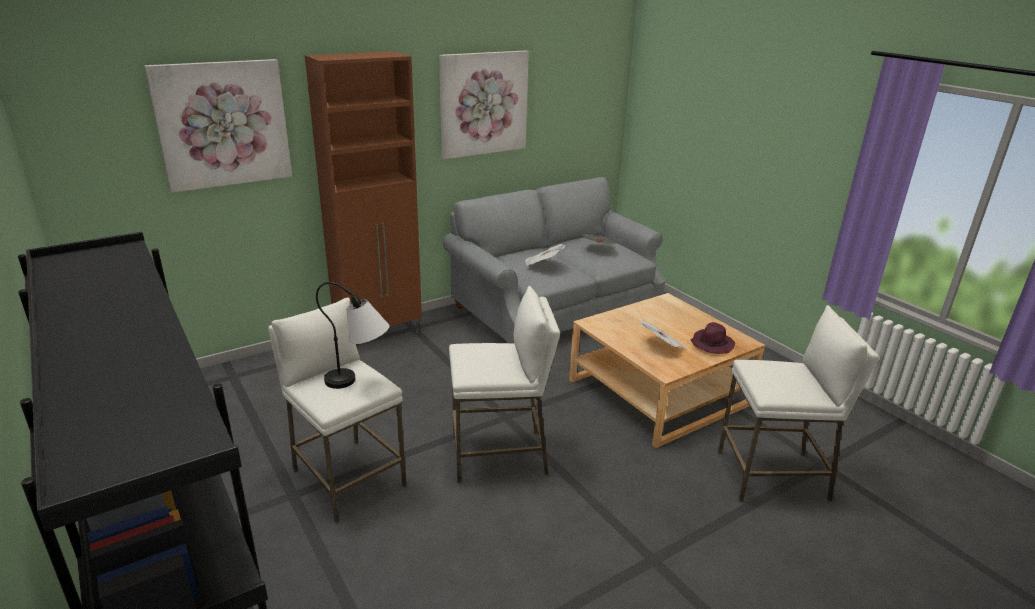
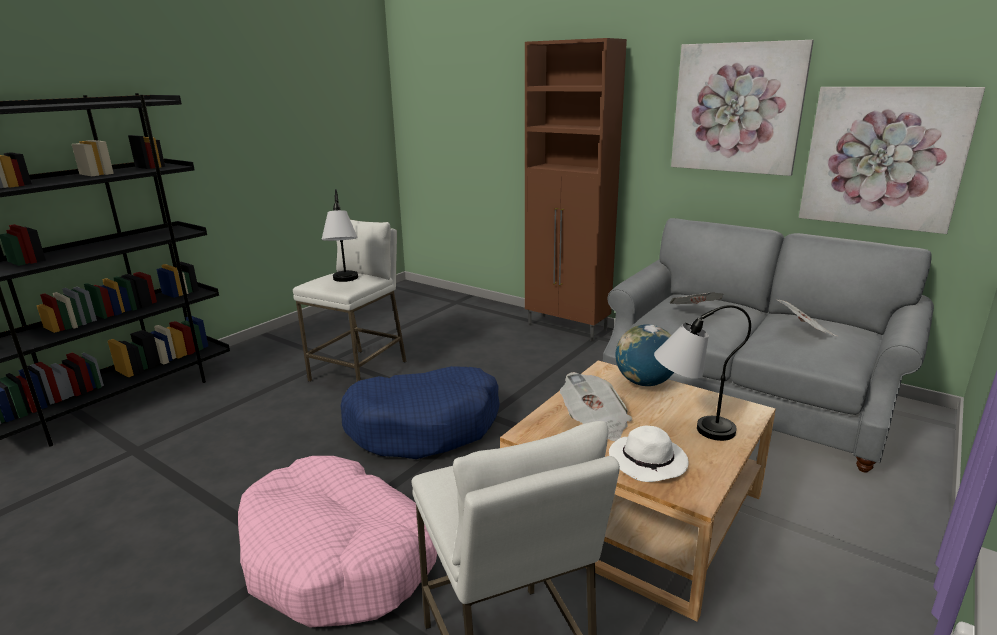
camera: 70 degrees right, 5 degrees down
picture [144,59,292,193] -> picture moved to [799,87,985,234]
white stool [449,286,560,483] -> blue dog bed [341,366,500,459]
purple hat [691,322,735,354] -> white hat [609,426,689,482]
none -> pink dog bed [238,456,437,627]
none -> globe [616,324,674,386]
none -> table lamp [654,305,751,441]

